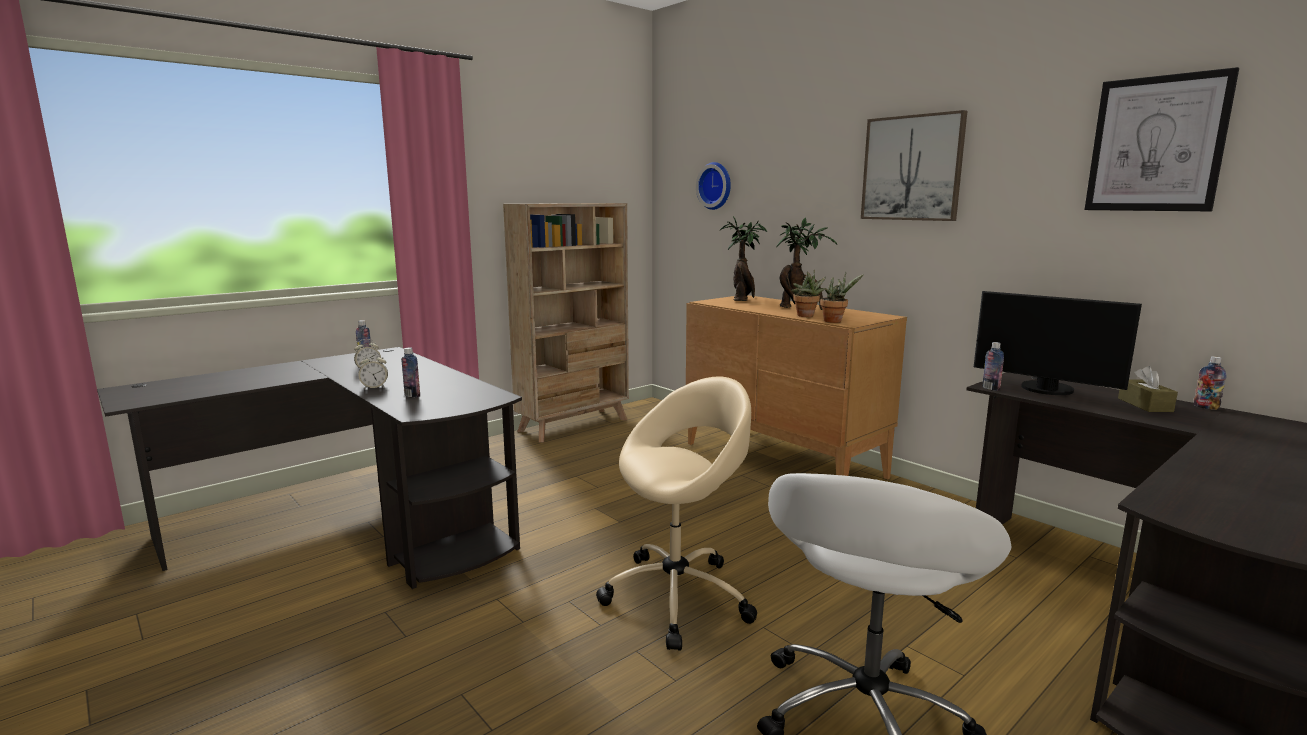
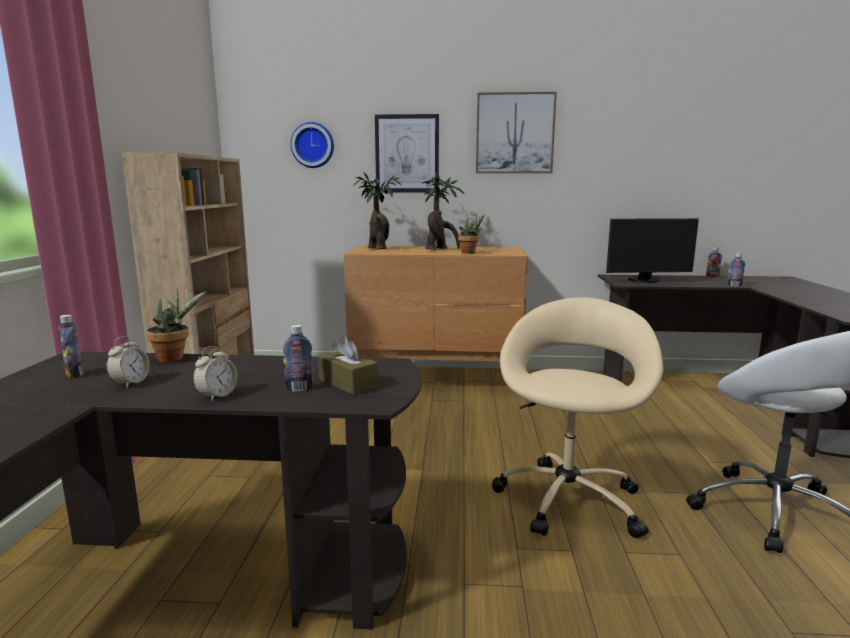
camera: 45 degrees left, 0 degrees up
potted plant [820,272,864,323] -> potted plant moved to [146,289,206,362]
bottle [982,342,1004,391] -> bottle moved to [727,253,745,287]
picture [1085,67,1239,211] -> picture moved to [375,114,439,193]
brown tissue box [1118,366,1178,412] -> brown tissue box moved to [318,335,378,395]

